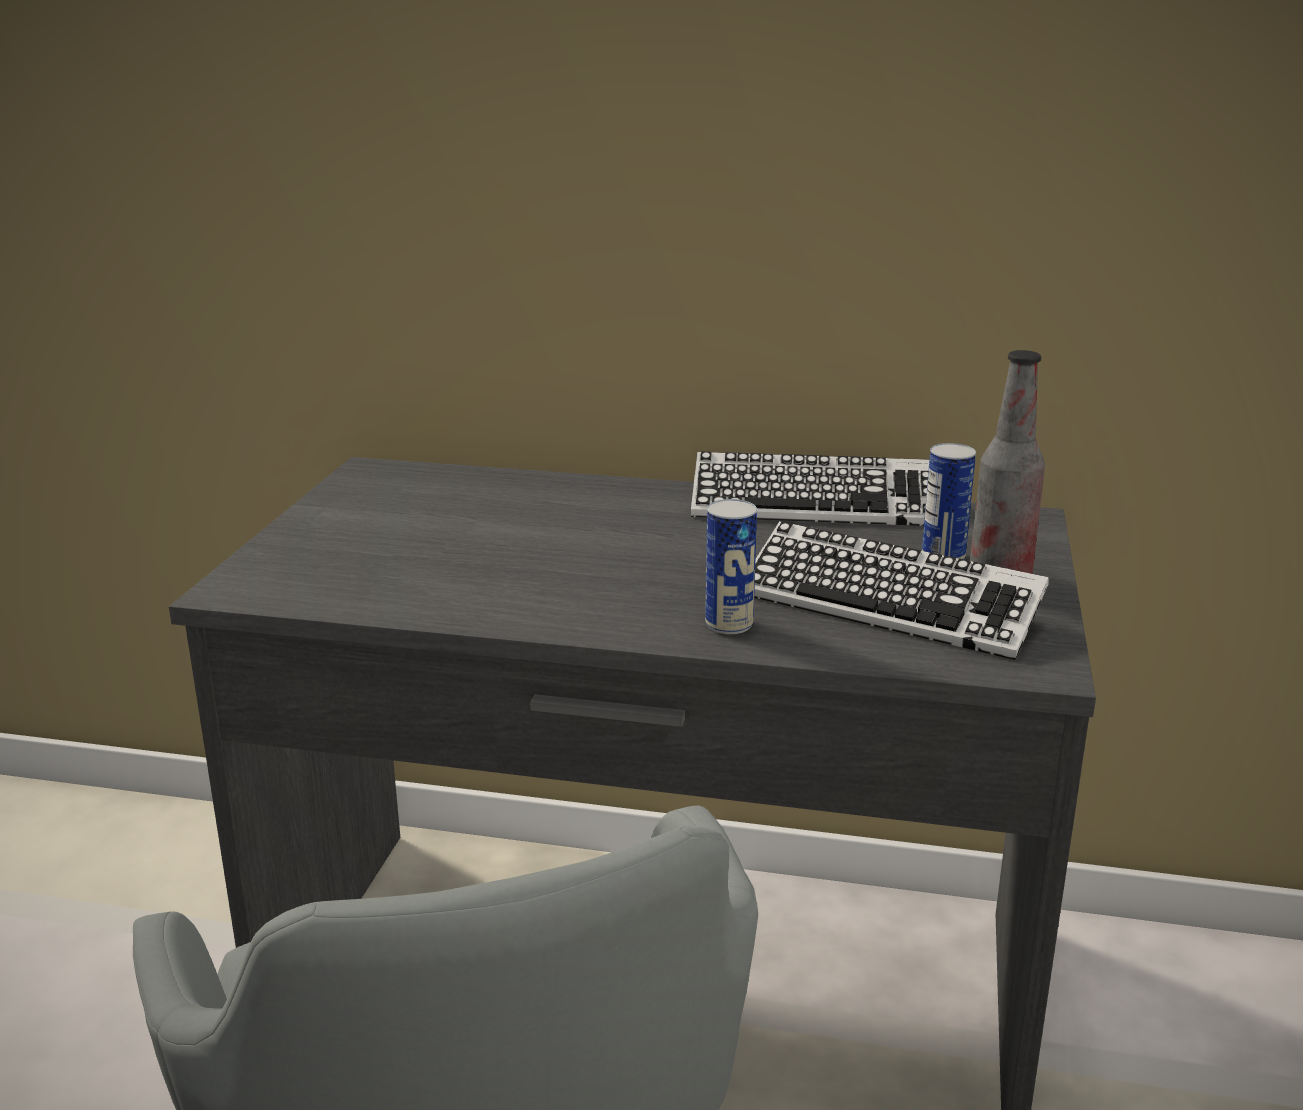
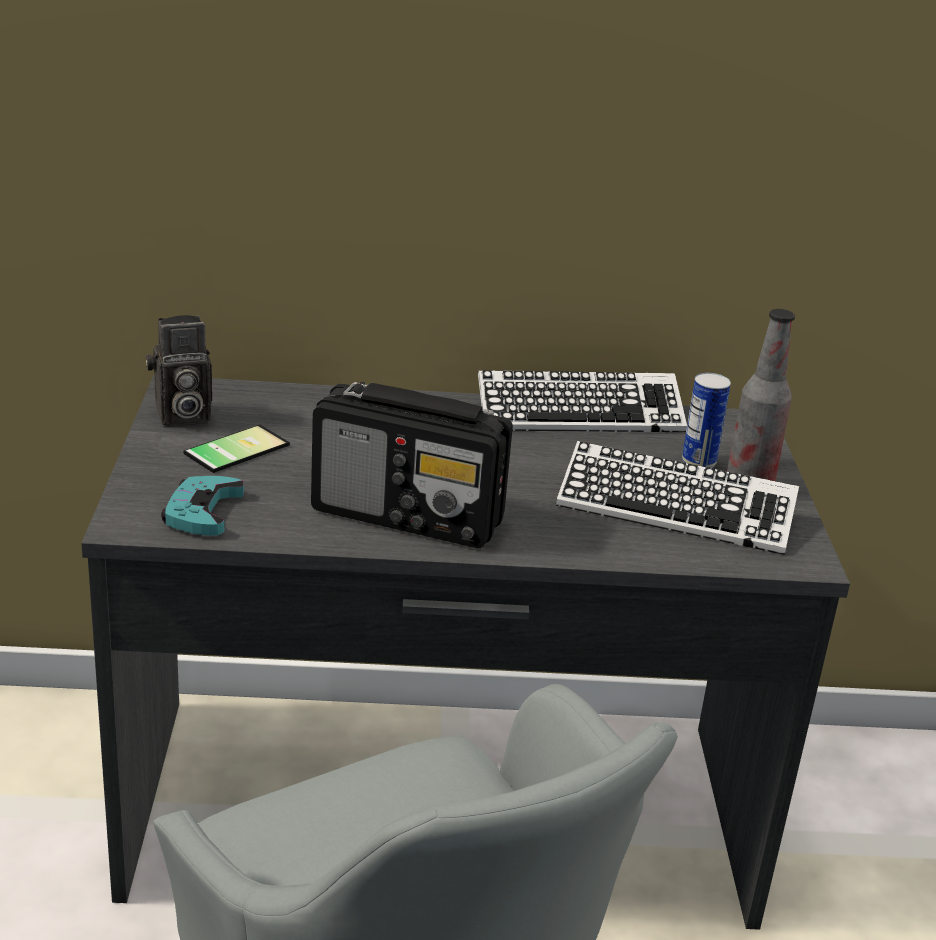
camera: 15 degrees left, 5 degrees up
can [705,499,757,634] -> none
none -> camera [146,315,212,427]
none -> turquoise game controller [161,476,244,536]
none -> phone [184,425,290,473]
none -> radio [311,382,513,548]

